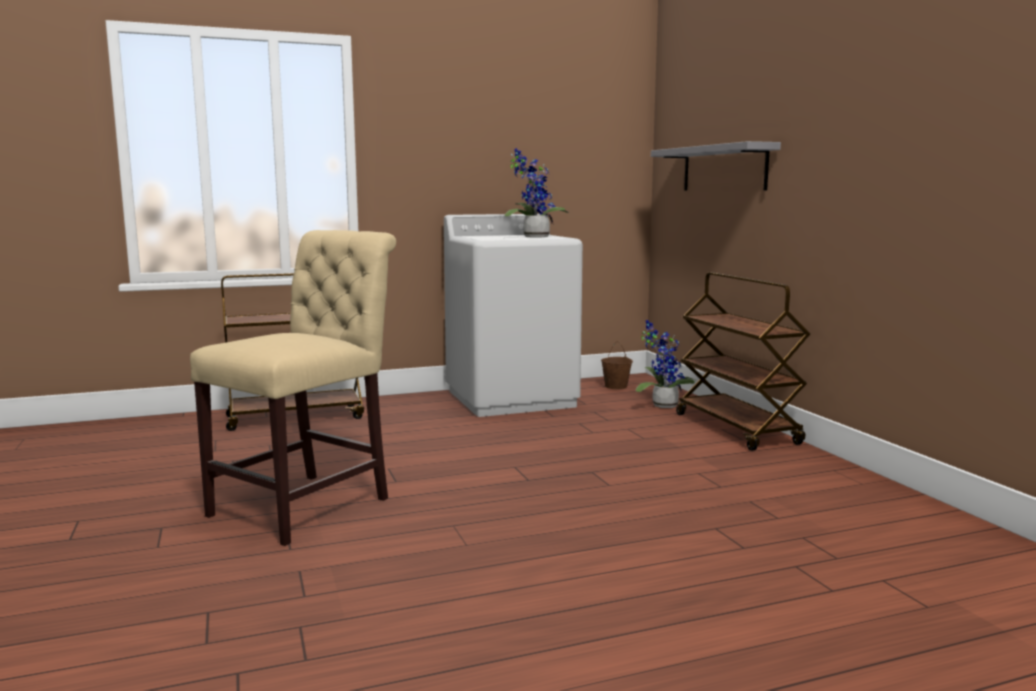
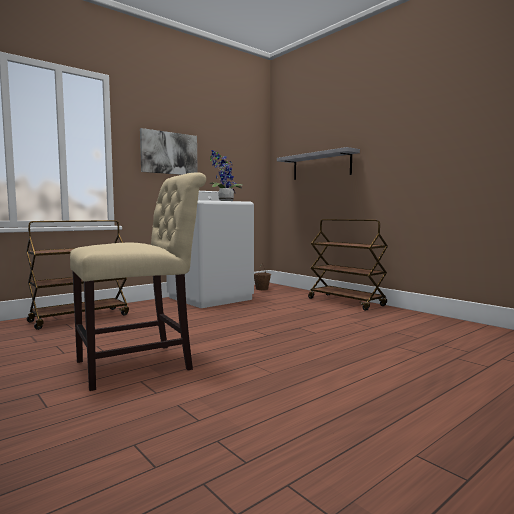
camera: 20 degrees left, 5 degrees down
beige chair [190,230,396,546] -> beige chair turned 45 degrees clockwise [70,172,206,391]
potted plant [636,320,697,408] -> none
none -> picture [140,128,198,175]

